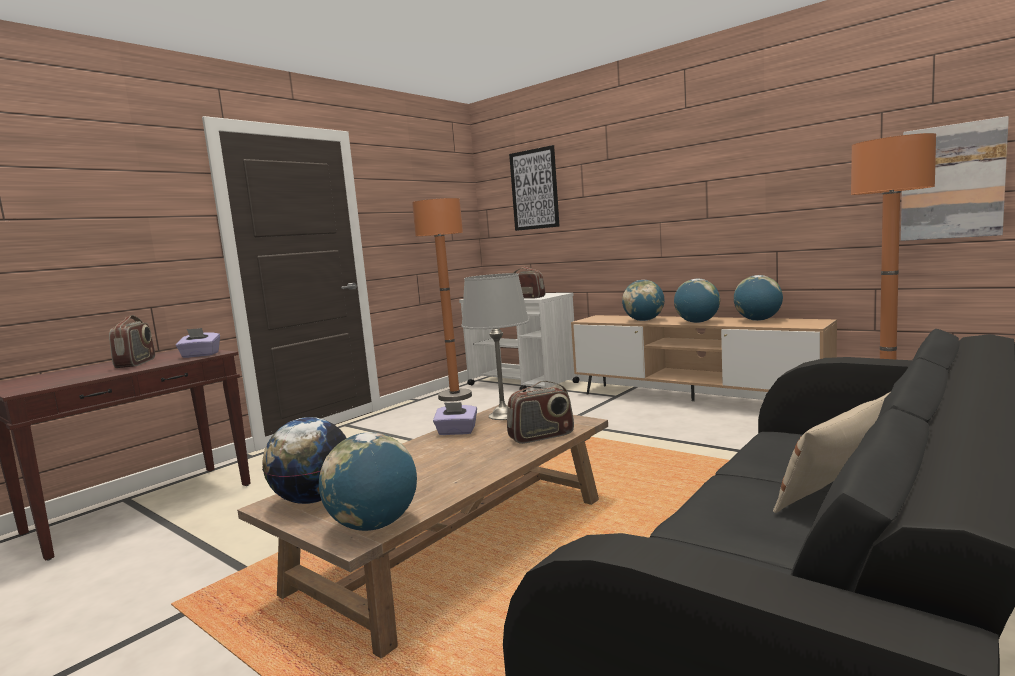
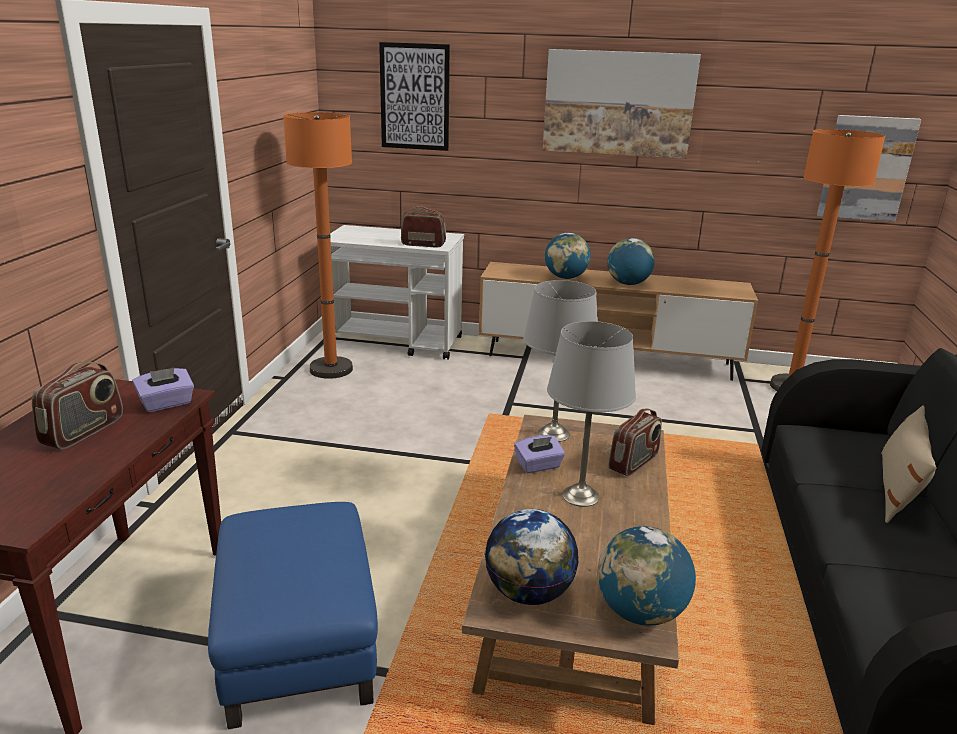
camera: 30 degrees left, 15 degrees up
radio [109,315,155,368] -> radio turned 60 degrees clockwise [32,362,123,449]
globe [734,275,783,321] -> none
none -> blue ottoman [208,502,378,729]
none -> picture [543,49,701,159]
none -> grey table lamp [547,321,636,507]

